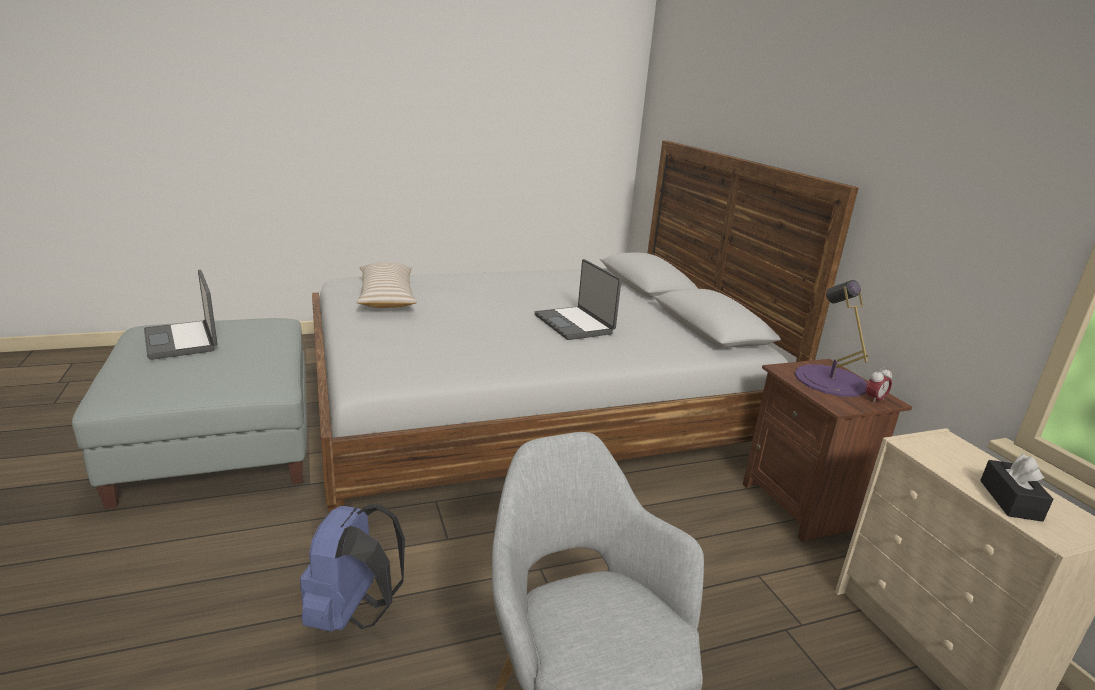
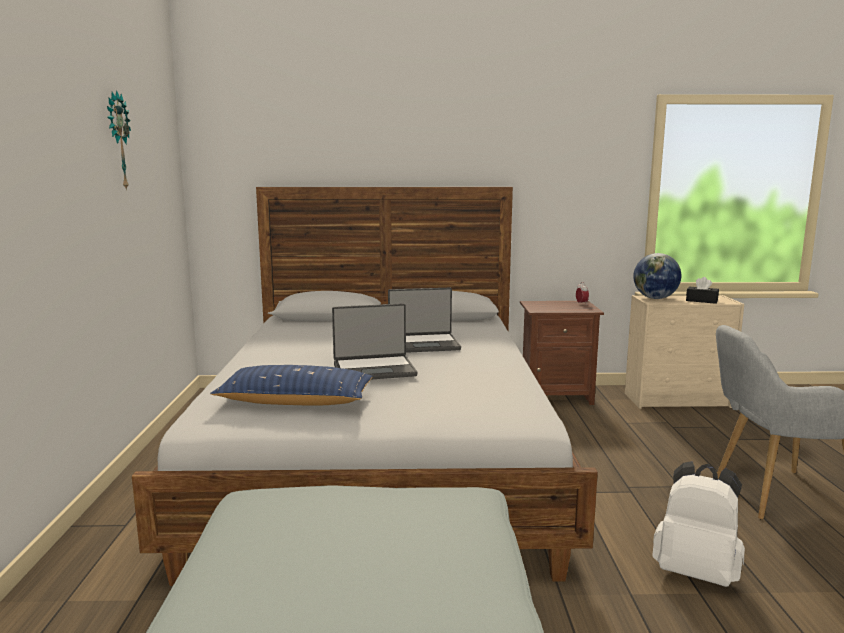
camera: 70 degrees left, 10 degrees down
laptop [144,270,217,360] -> laptop moved to [332,303,417,380]
blue backpack [300,504,405,632] -> white backpack [652,461,745,587]
beige pillow [356,262,417,308] -> blue pillow [210,365,373,406]
purple table lamp [795,280,869,397] -> none
none -> wall clock [107,90,131,191]
none -> globe [633,253,681,299]

